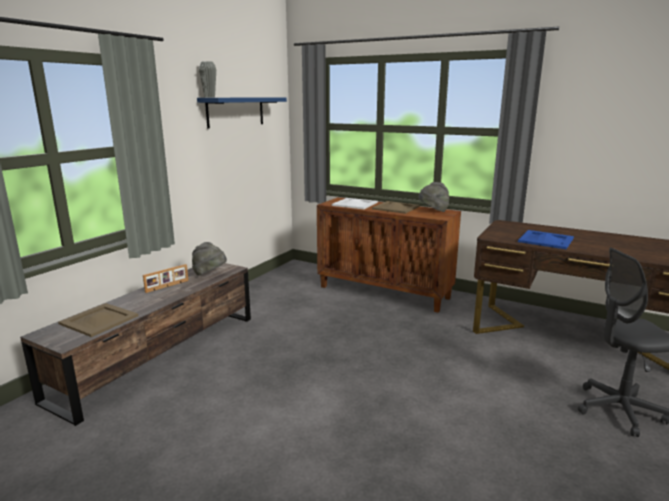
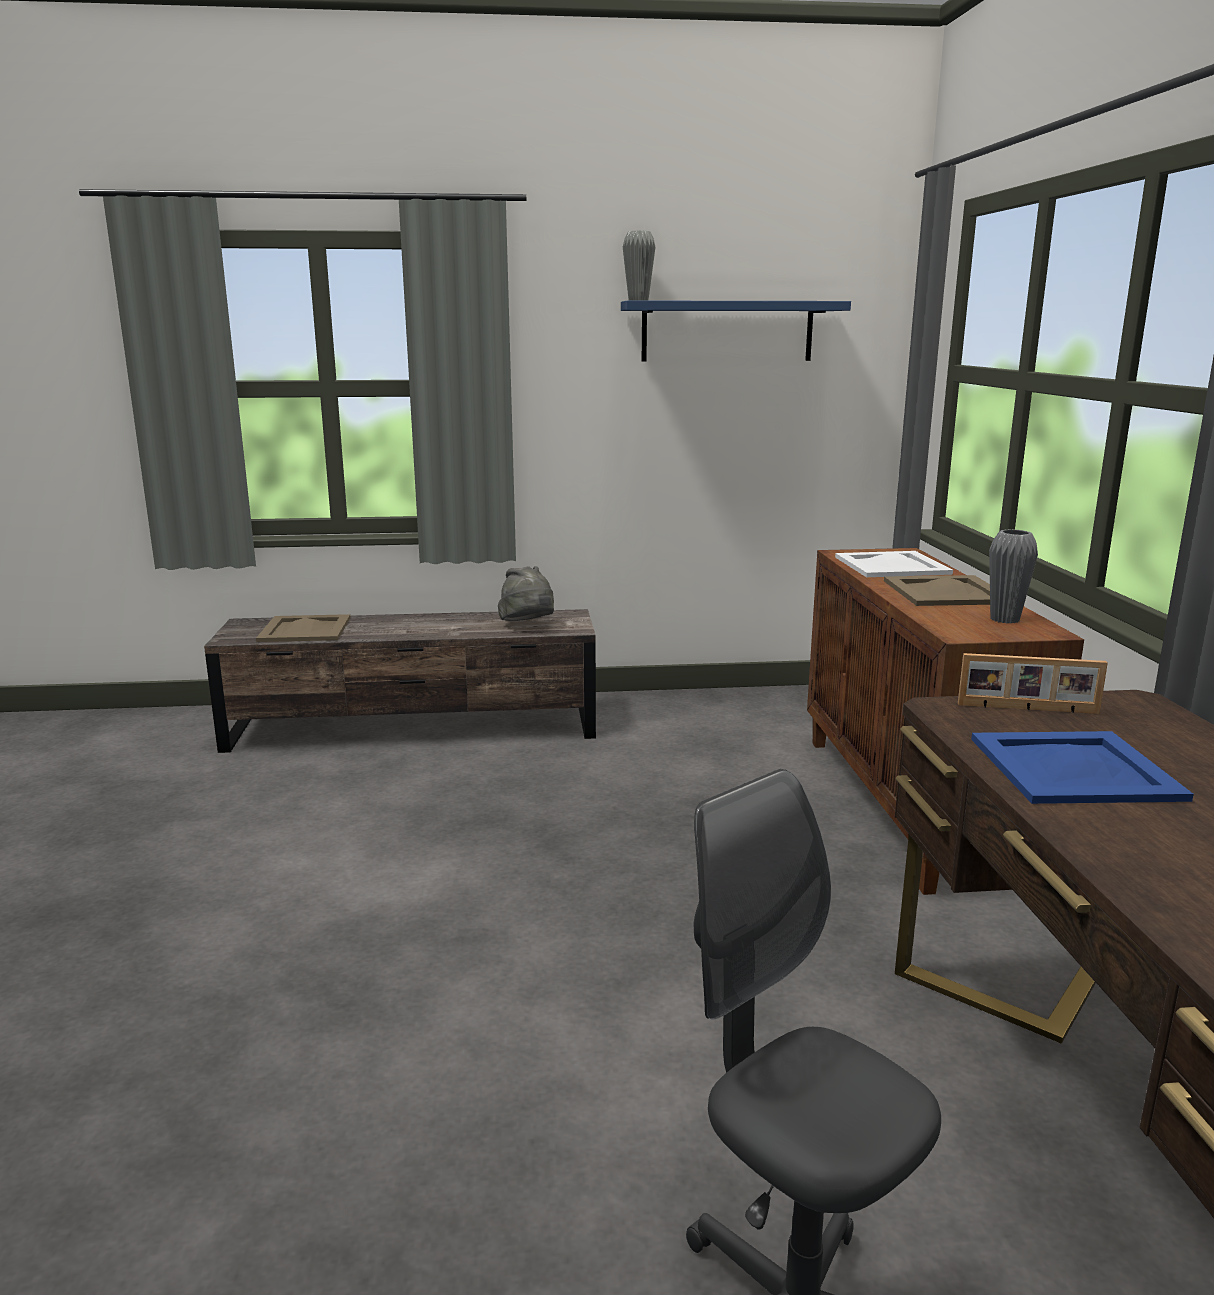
camera: 55 degrees right, 0 degrees up
picture frame [143,264,188,293] -> picture frame moved to [958,653,1108,714]
grey hat [418,182,449,212] -> grey vase [989,529,1038,624]

